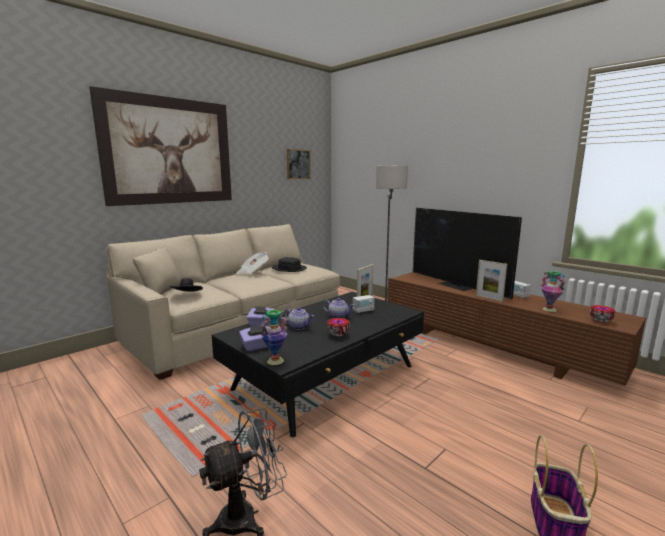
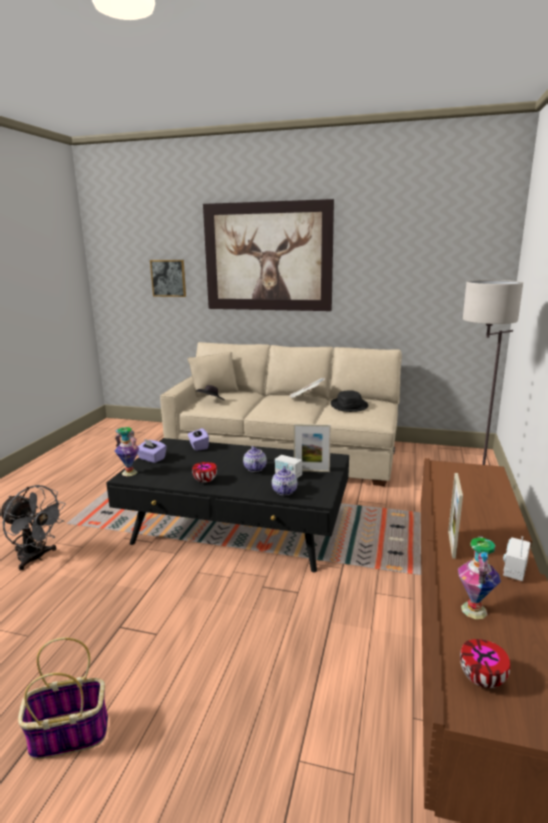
camera: 60 degrees right, 5 degrees up
teapot [285,307,314,330] -> teapot moved to [272,466,297,495]
picture [287,149,311,179] -> picture moved to [150,260,186,297]
television [413,208,522,299] -> none

